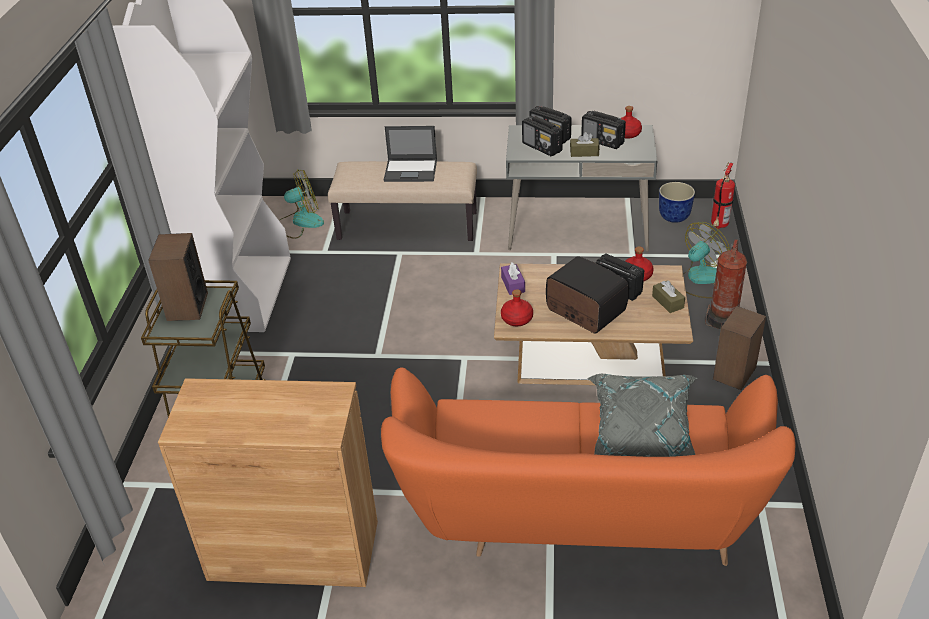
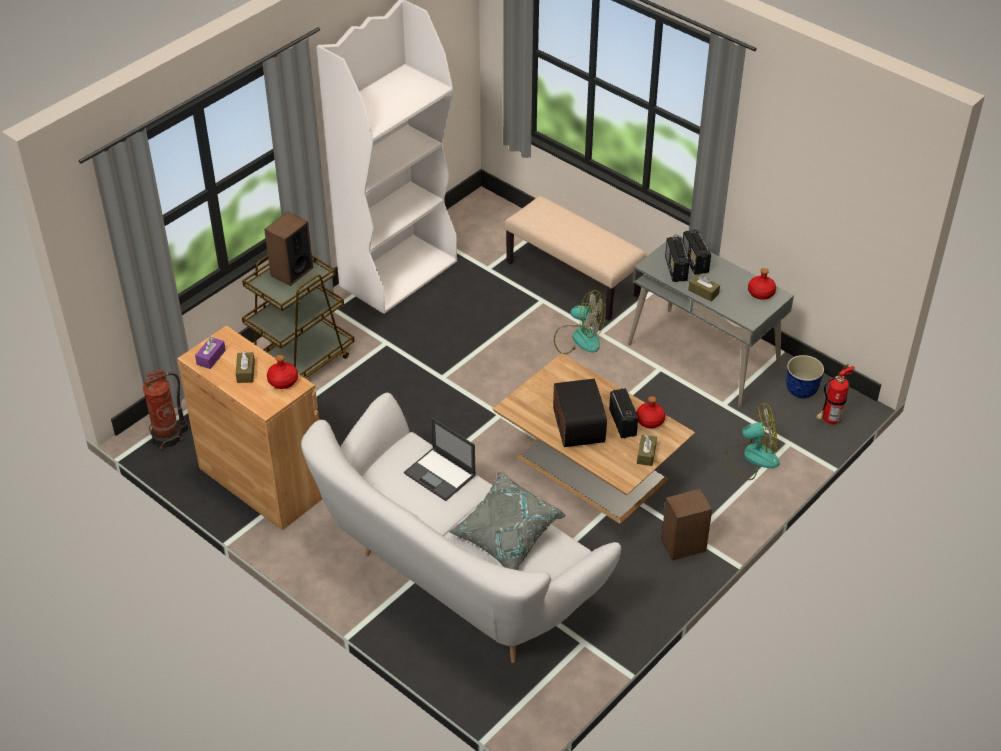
camera: 35 degrees right, 5 degrees up
fan [280,169,324,239] -> fan moved to [554,290,606,354]
orange sofa [381,367,796,566] -> white sofa [301,393,621,663]
laptop [384,126,437,182] -> laptop moved to [404,418,476,501]
purple tissue box [501,262,525,295] -> purple tissue box moved to [195,337,226,369]
red bottle [501,289,533,326] -> red bottle moved to [267,355,298,389]
radio [581,111,626,149] -> none
fire extinguisher [705,239,747,330] -> fire extinguisher moved to [143,370,188,450]
none -> brown tissue box [236,351,255,383]

